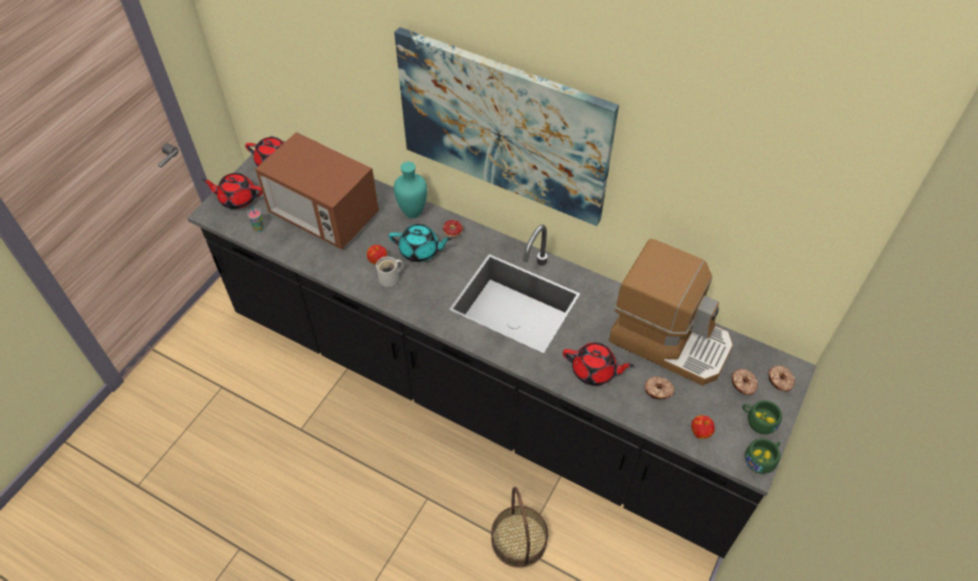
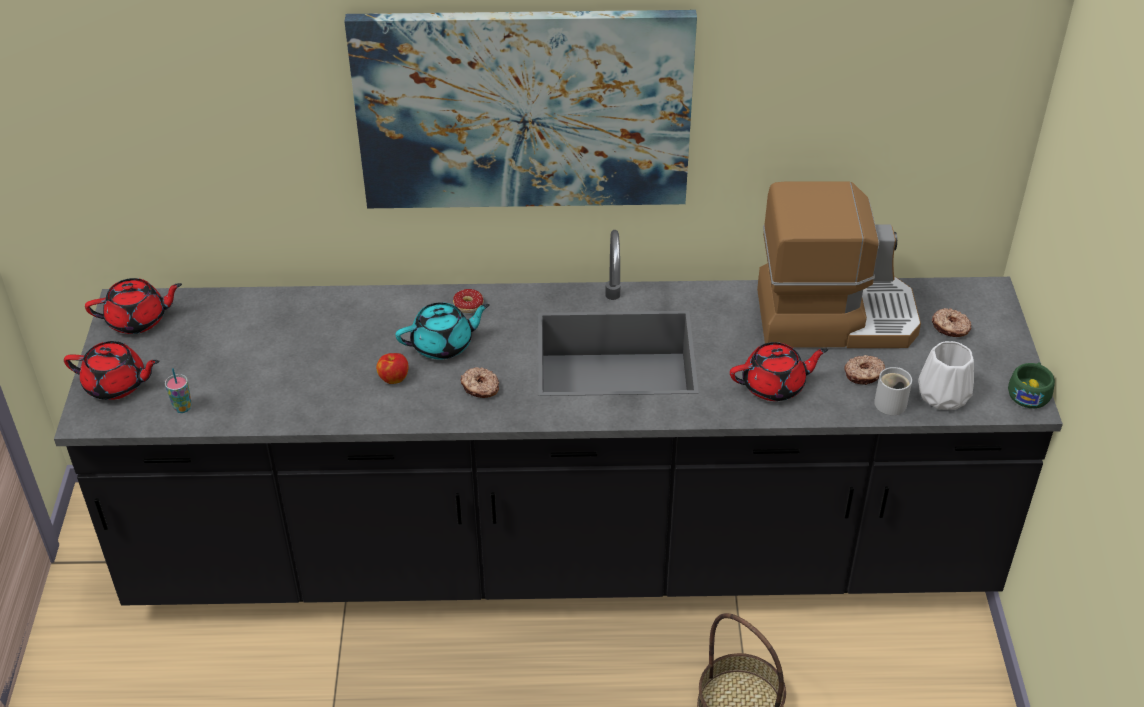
camera: 30 degrees left, 10 degrees down
red teapot [201,173,263,209] -> red teapot turned 150 degrees counterclockwise [64,341,160,400]
microwave [255,132,379,249] -> none
white mug [376,256,404,287] -> white mug moved to [874,367,912,415]
turquoise vase [394,162,427,219] -> none
apple [691,415,715,439] -> white vase [918,341,974,410]
green cup [742,400,782,434] -> none
donut [768,365,795,391] -> donut moved to [460,367,499,398]

